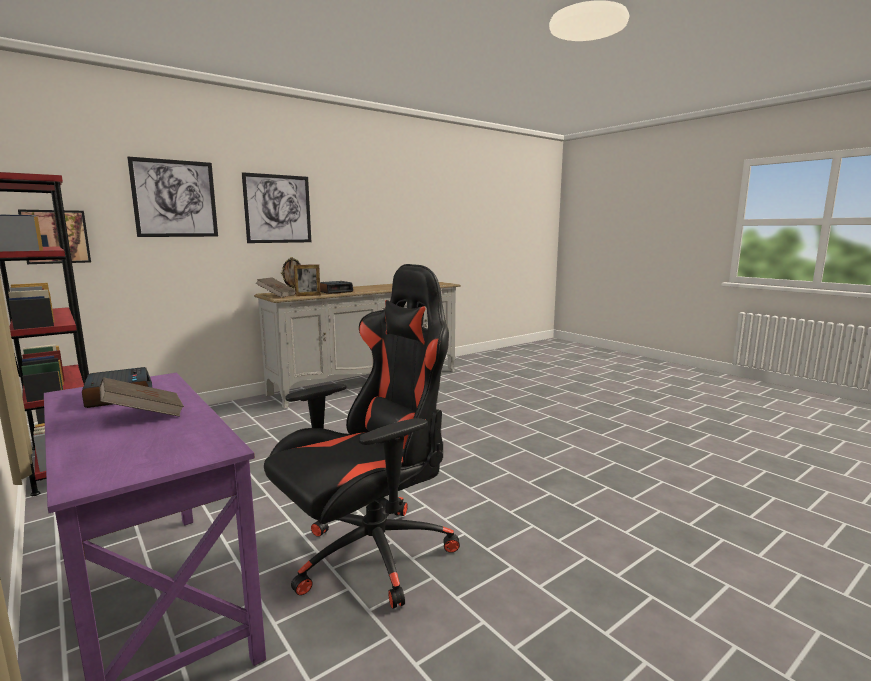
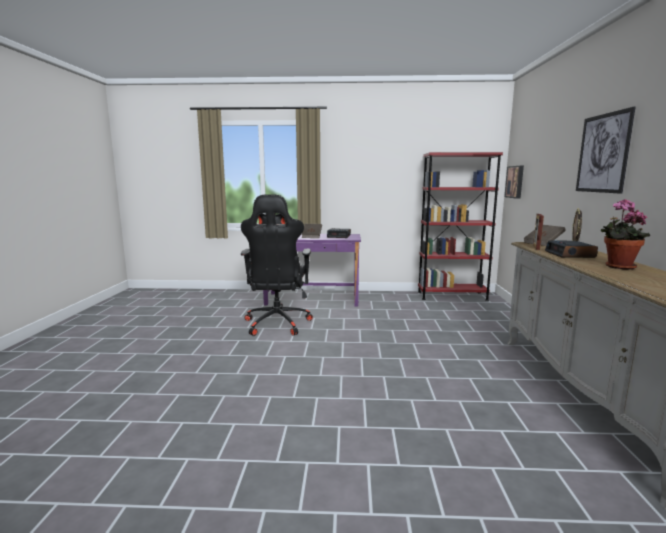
camera: 130 degrees right, 0 degrees up
picture [127,157,218,237] -> none
none -> potted plant [601,199,651,270]

